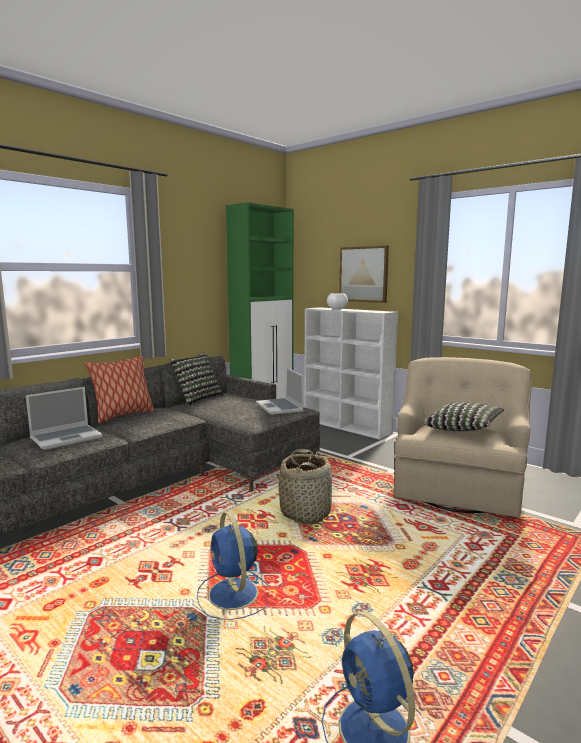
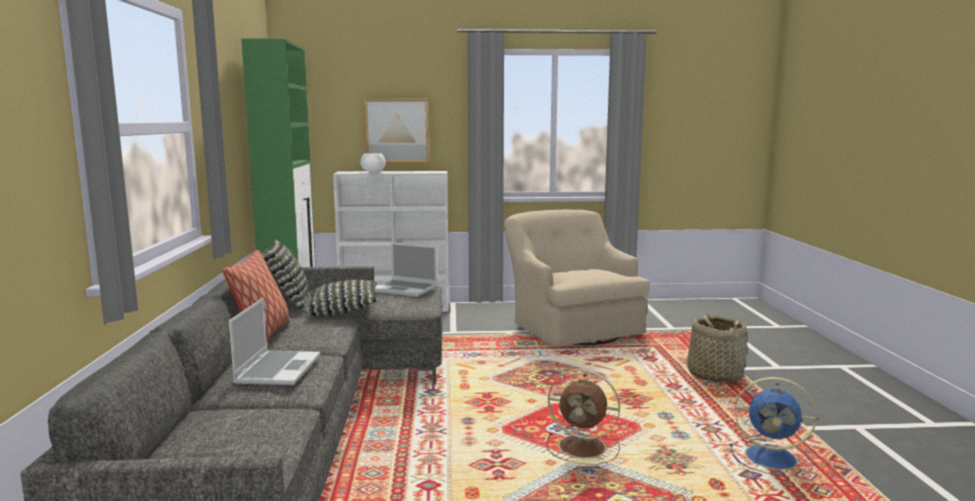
camera: 45 degrees left, 0 degrees up
blue fan [197,512,270,620] -> brown fan [546,369,620,464]
basket [278,449,332,523] -> basket moved to [687,312,747,383]
pillow [423,402,504,431] -> pillow moved to [305,280,378,316]

